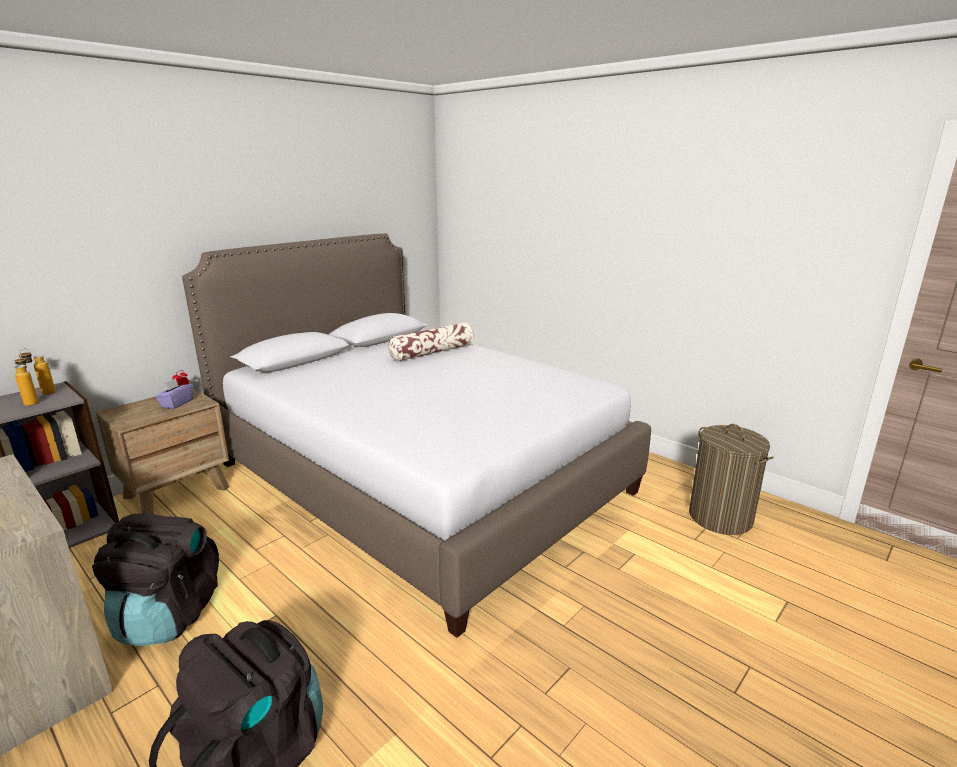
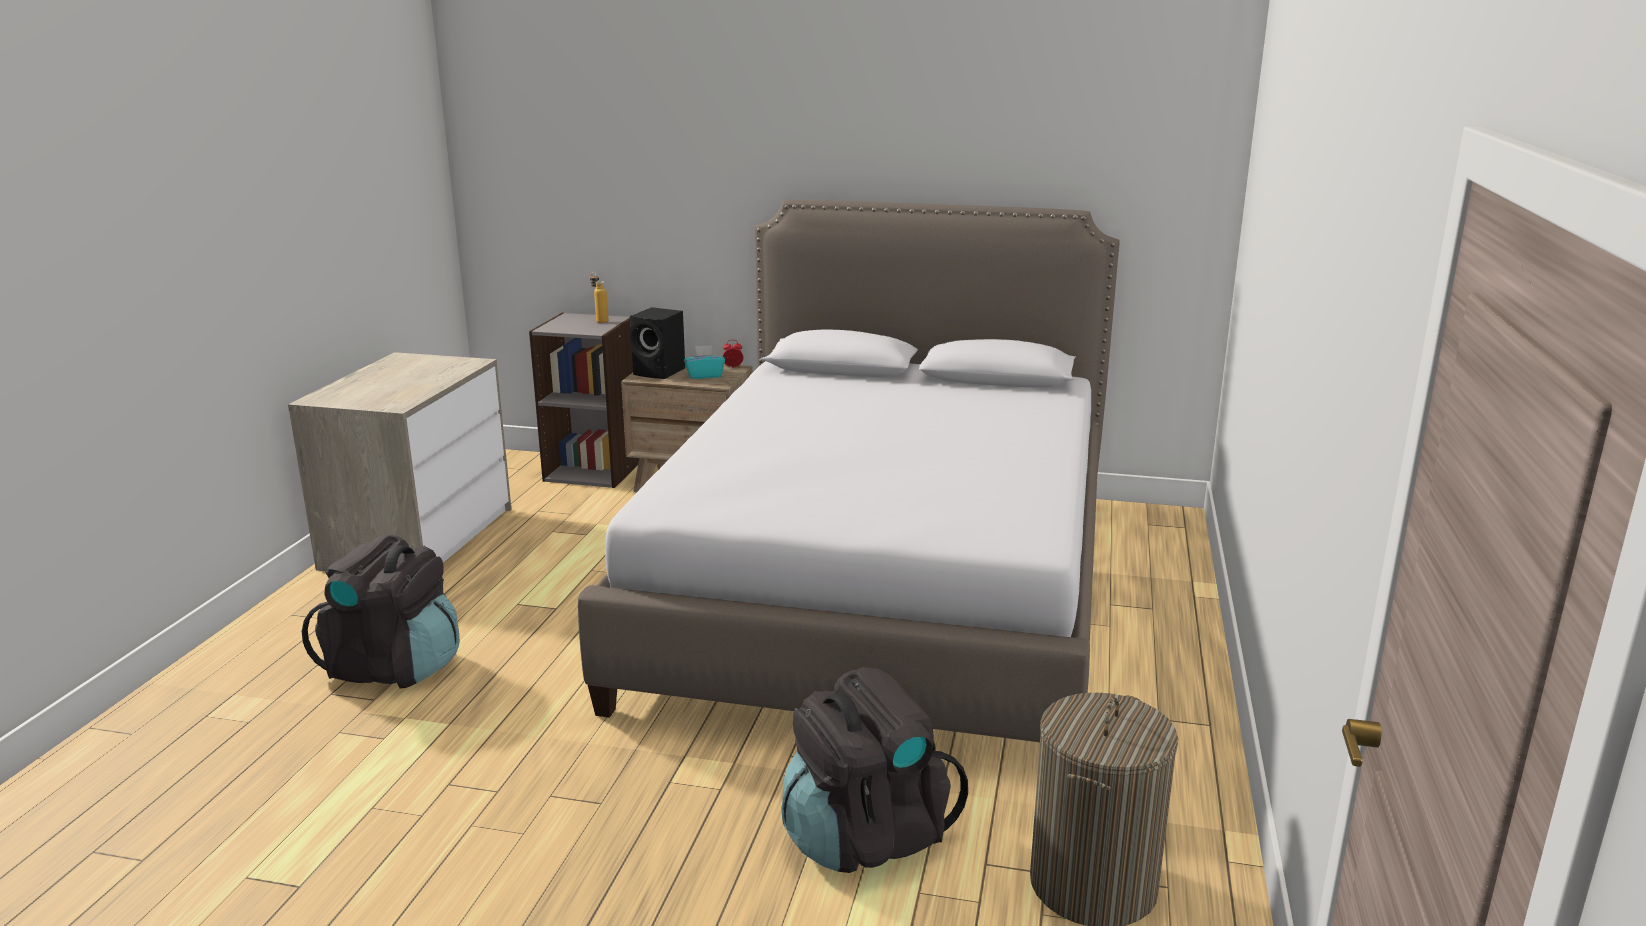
camera: 60 degrees right, 0 degrees up
bottle [14,354,39,406] -> none
black backpack [92,513,219,646] -> black backpack moved to [782,667,968,873]
purple tissue box [155,378,194,409] -> turquoise tissue box [684,345,725,379]
pillow [388,322,474,362] -> none
none -> black speaker [629,307,685,379]

